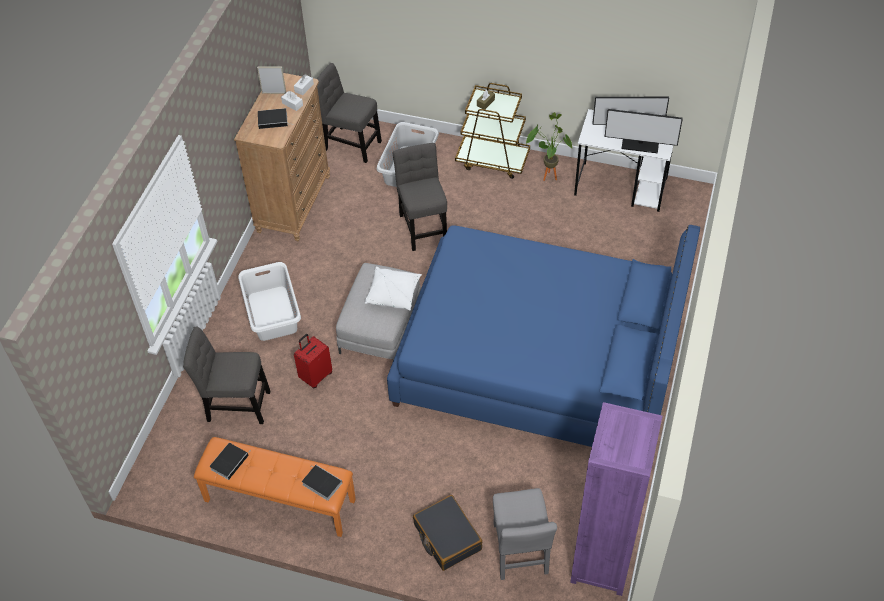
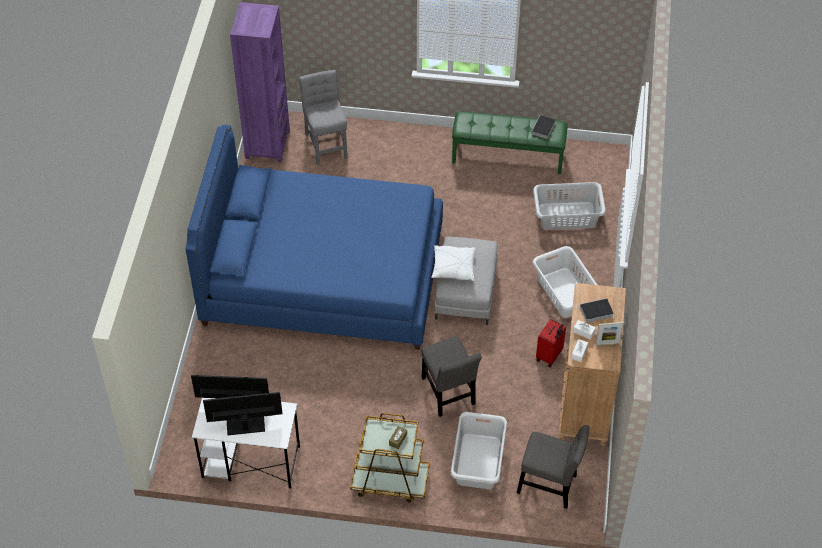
camera: 170 degrees right, 0 degrees up
grey chair [183,326,270,424] -> grey laundry basket [533,182,606,230]
orange bench [194,437,356,537] -> green bench [452,112,567,174]
red suitcase [294,334,332,388] -> red suitcase moved to [536,319,566,367]
book [302,465,342,501] -> none
black suitcase [413,495,483,571] -> none
potted plant [526,112,572,181] -> none

